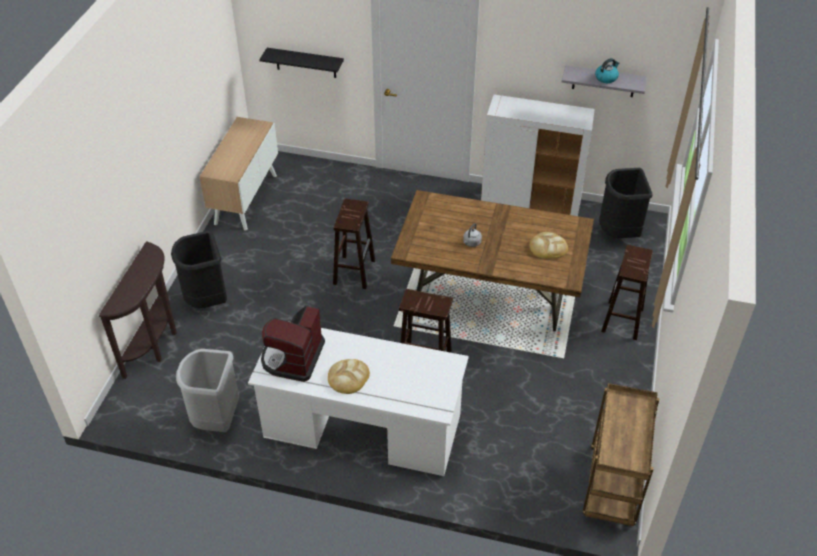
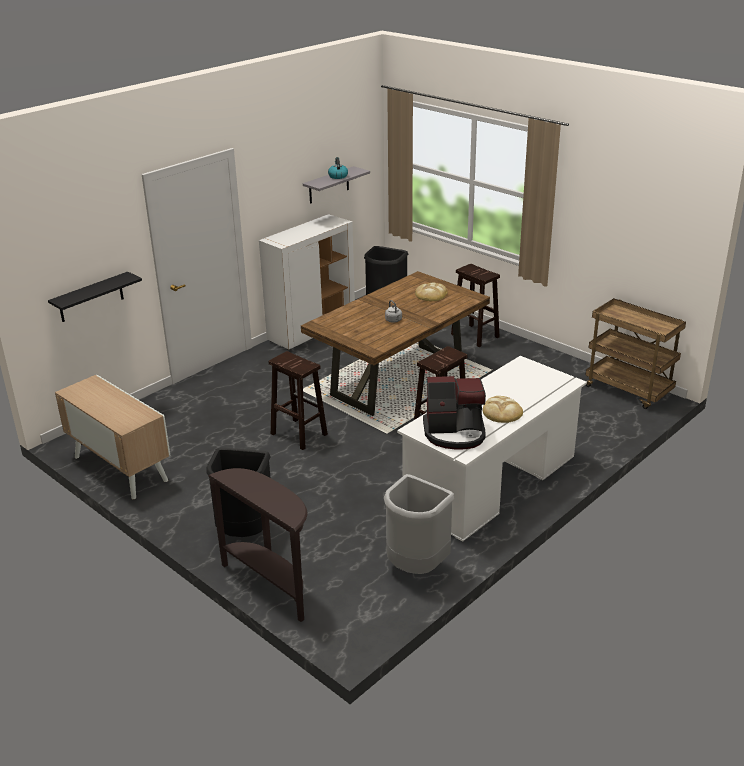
camera: 60 degrees left, 15 degrees down
coffee machine [261,306,325,382] -> coffee machine turned 45 degrees counterclockwise [423,376,486,450]

